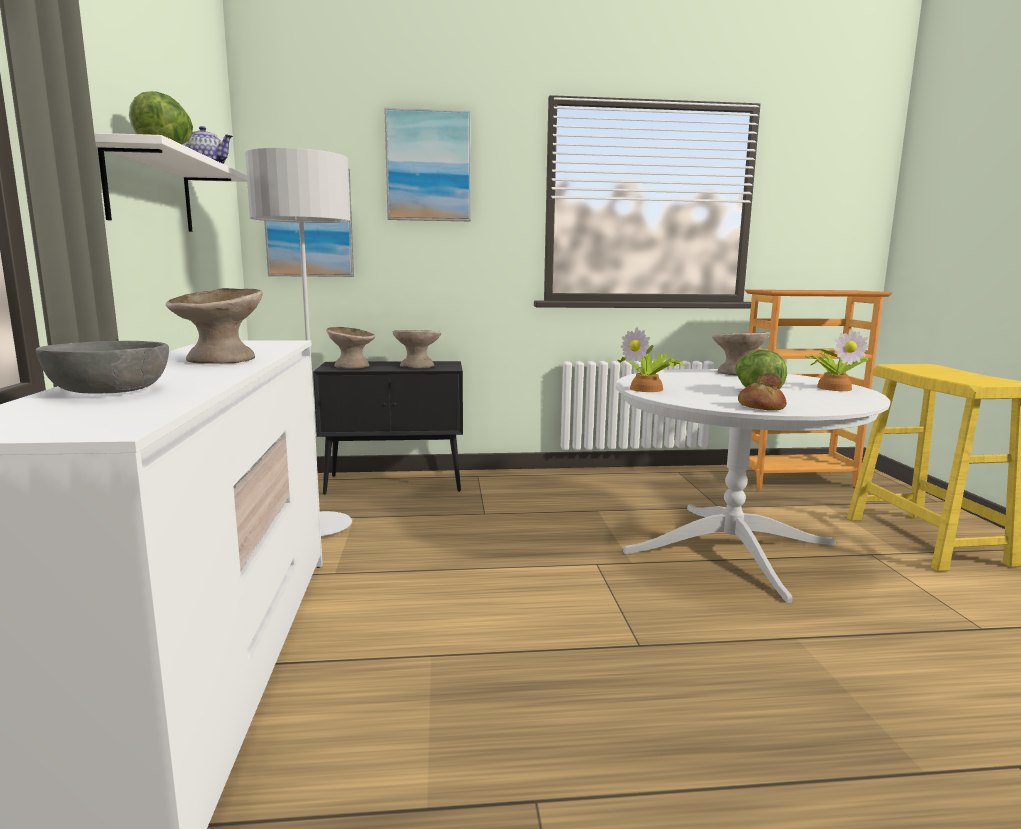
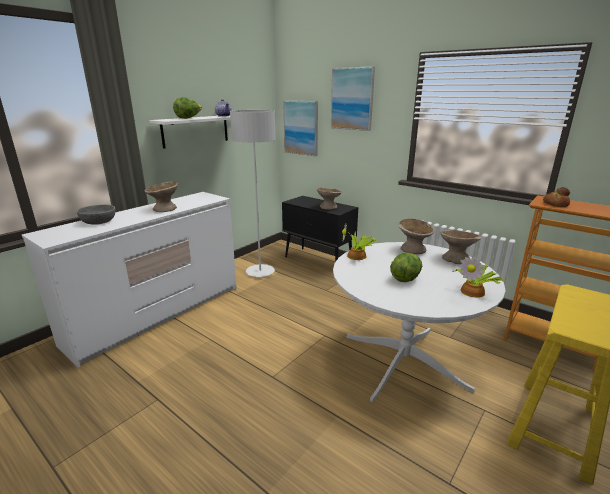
camera: 45 degrees right, 10 degrees up
beige bowl [326,327,376,369] -> beige bowl moved to [398,219,434,254]
bread [738,373,786,411] -> bread moved to [543,187,570,207]

